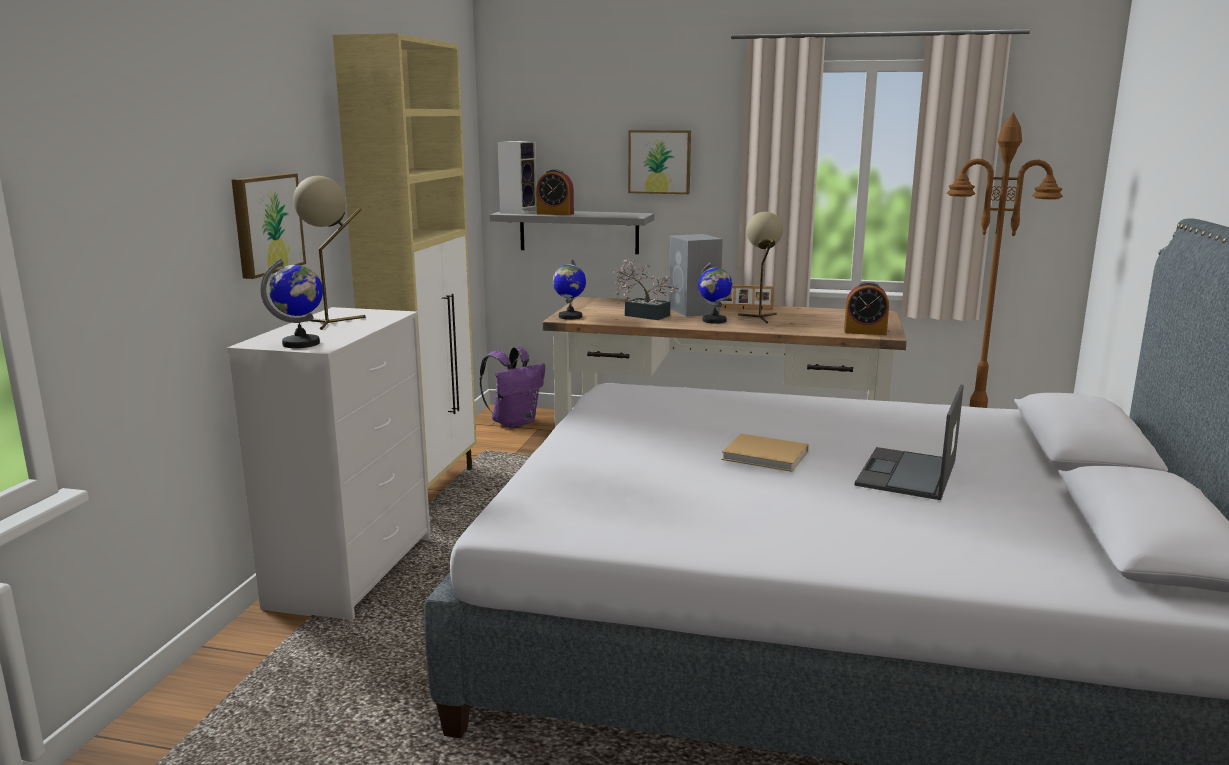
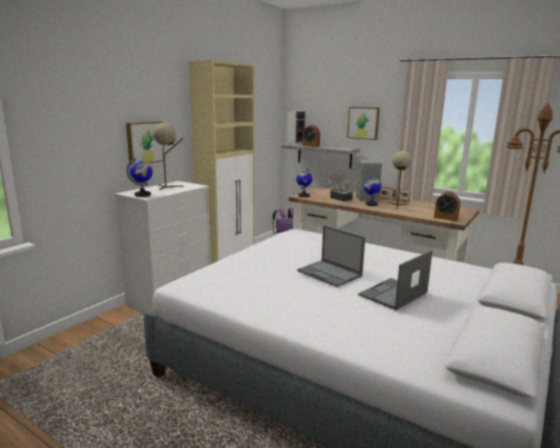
camera: 20 degrees right, 0 degrees up
beige book [722,434,809,472] -> laptop [297,226,365,287]

